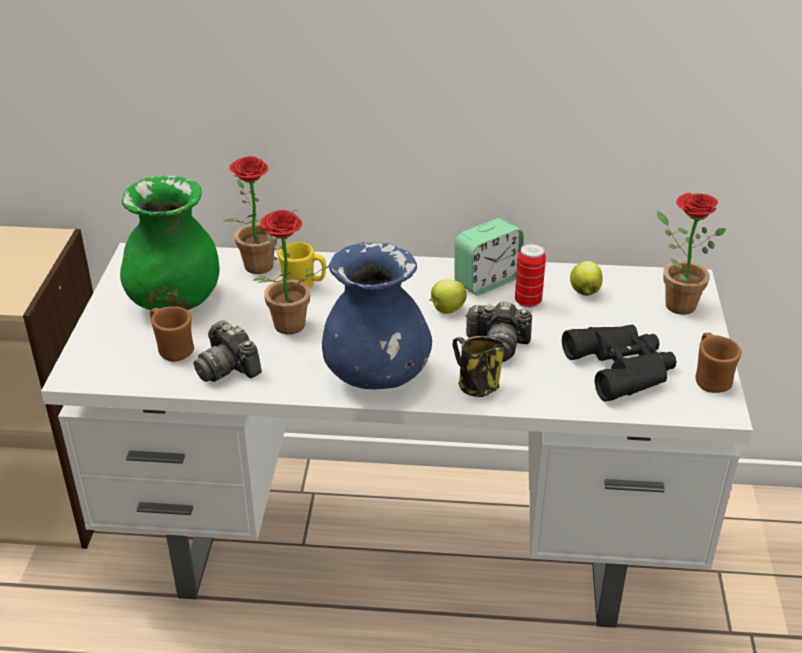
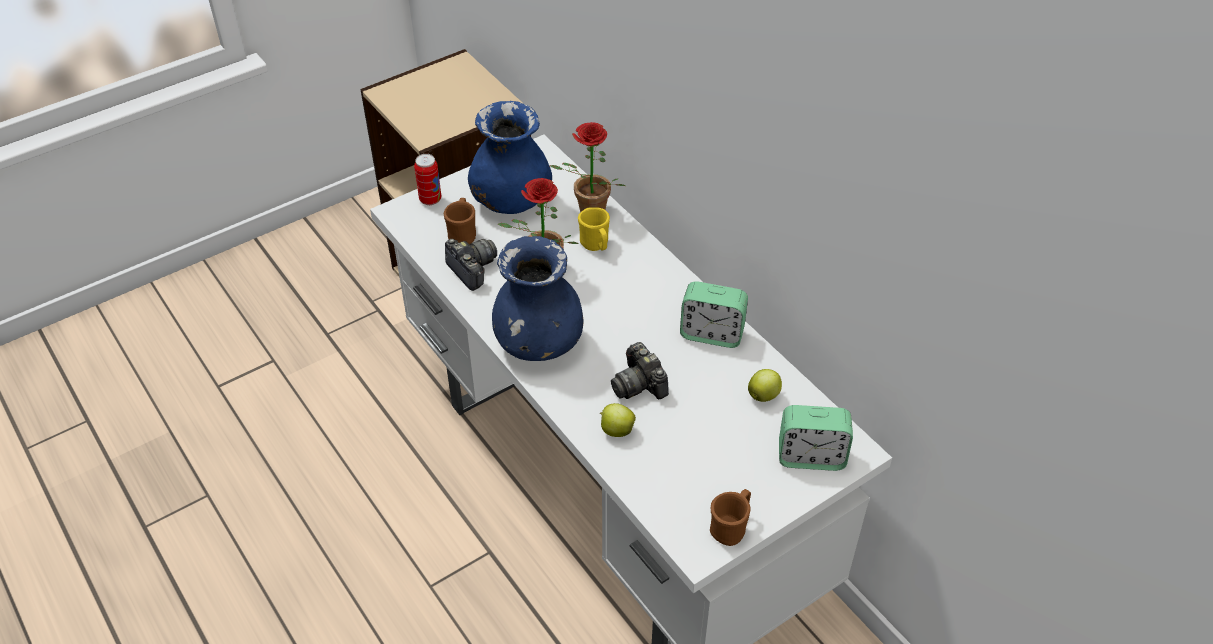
camera: 50 degrees right, 10 degrees up
green vase [120,176,220,310] -> blue vase [468,101,552,214]
camera [194,320,262,382] -> camera turned 135 degrees clockwise [445,239,497,291]
apple [429,279,467,314] -> apple moved to [599,403,636,437]
mug [452,336,504,397] -> none
can [515,243,546,308] -> can moved to [414,154,441,205]
black binoculars [562,325,677,402] -> none
potted plant [657,193,726,315] -> alarm clock [779,405,853,471]

